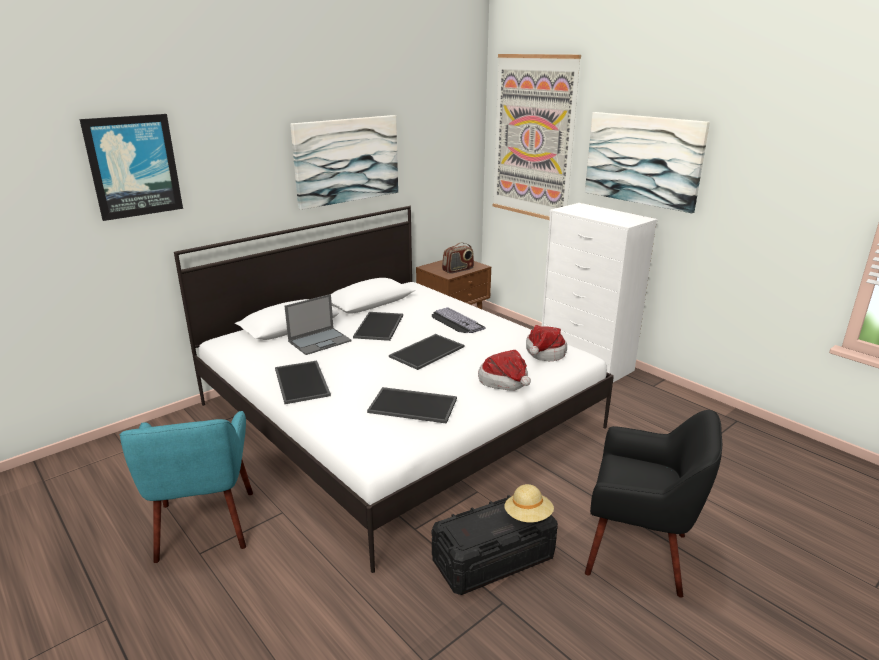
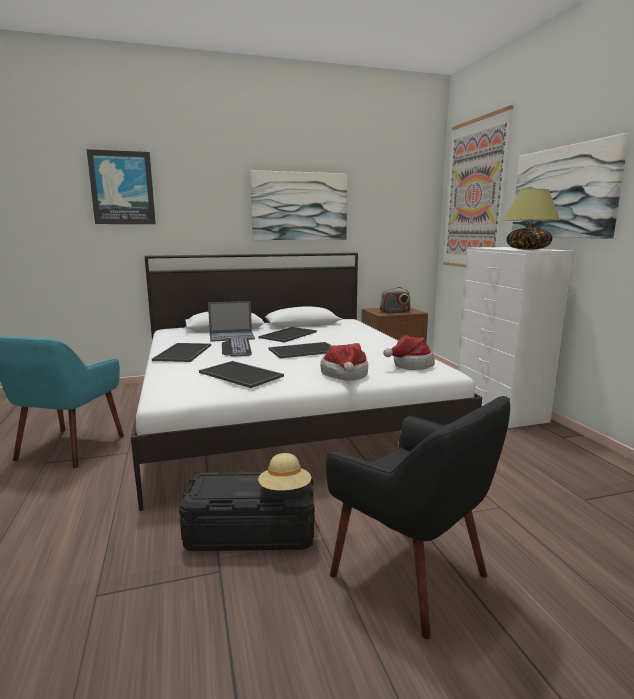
camera: 25 degrees right, 10 degrees down
keyboard [432,307,486,333] -> keyboard moved to [222,338,252,357]
none -> table lamp [503,189,560,250]

